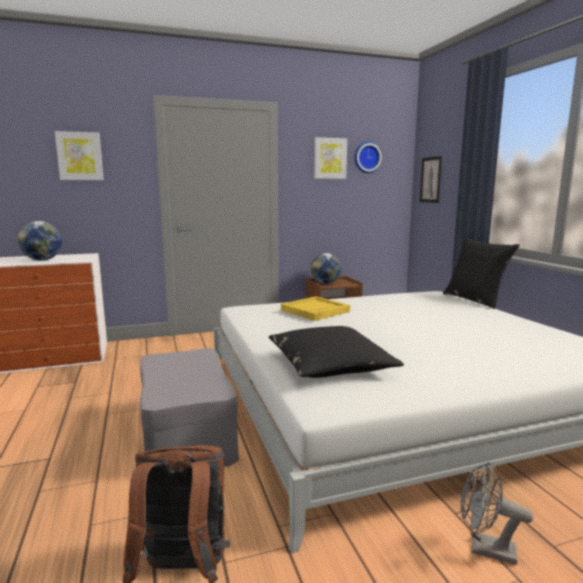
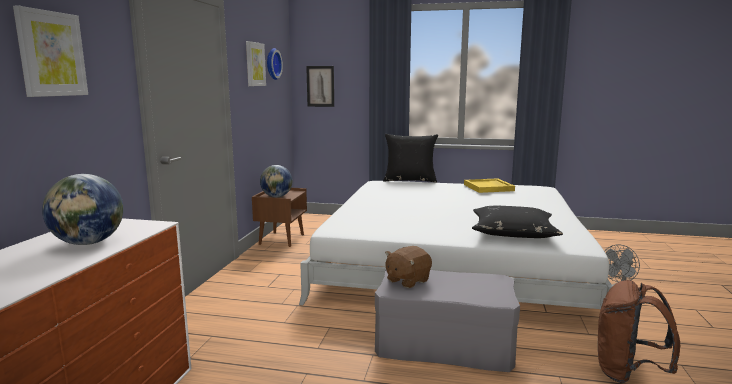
camera: 60 degrees left, 0 degrees up
yellow tray [281,296,350,321] -> yellow tray moved to [464,178,515,193]
none -> brown plush toy [385,246,432,288]

